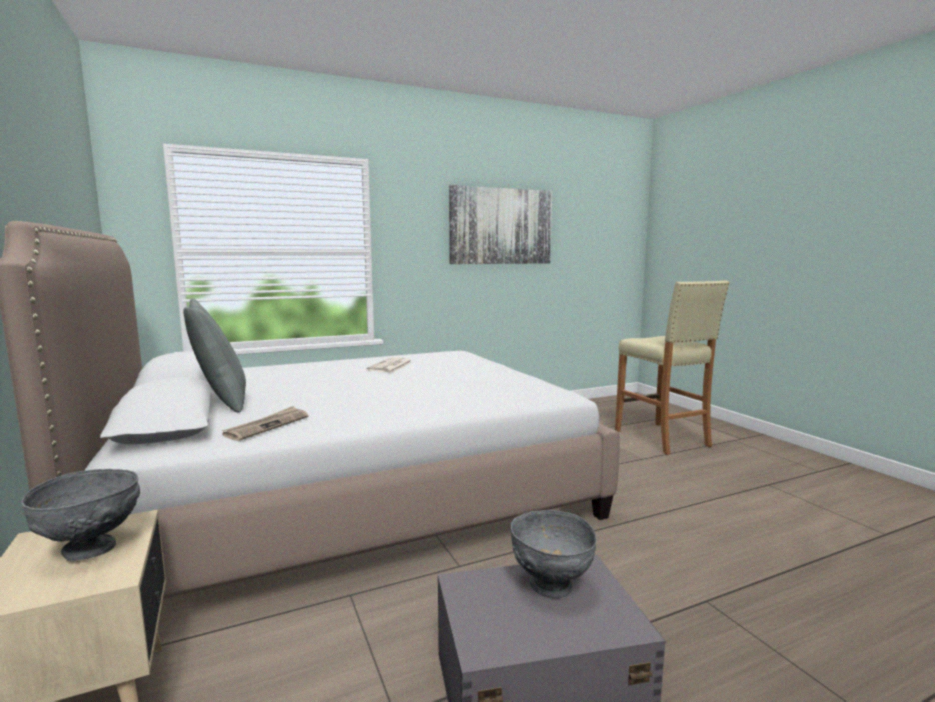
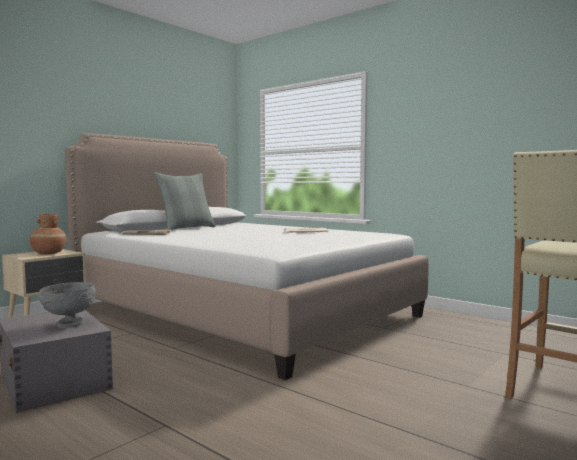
camera: 65 degrees right, 5 degrees down
grey bowl [21,469,140,561] -> brown vase [30,214,67,254]
picture [449,185,552,264] -> none

